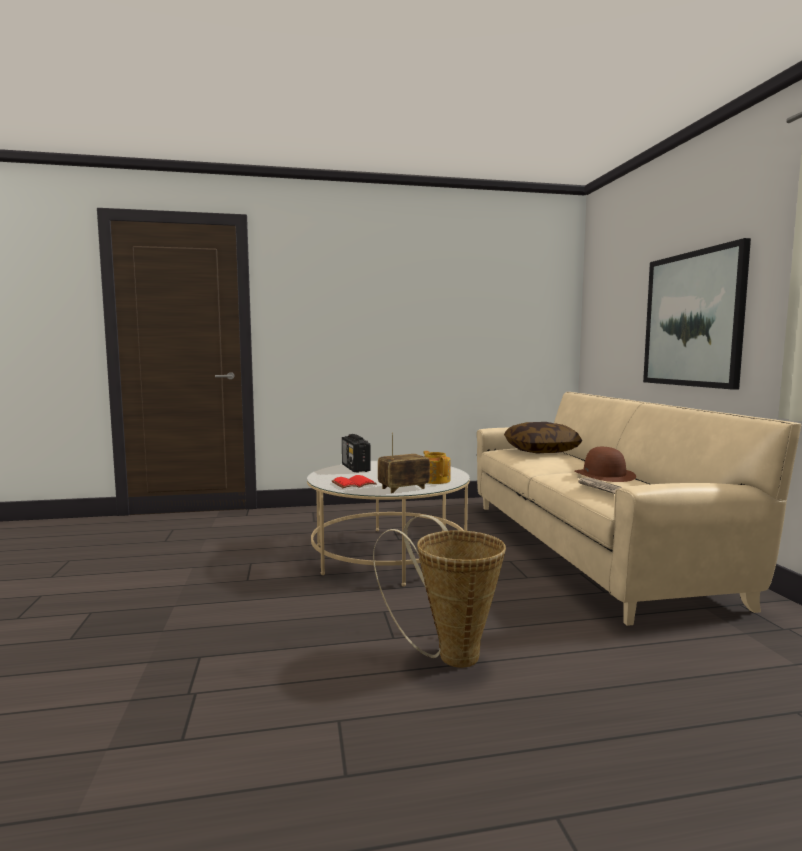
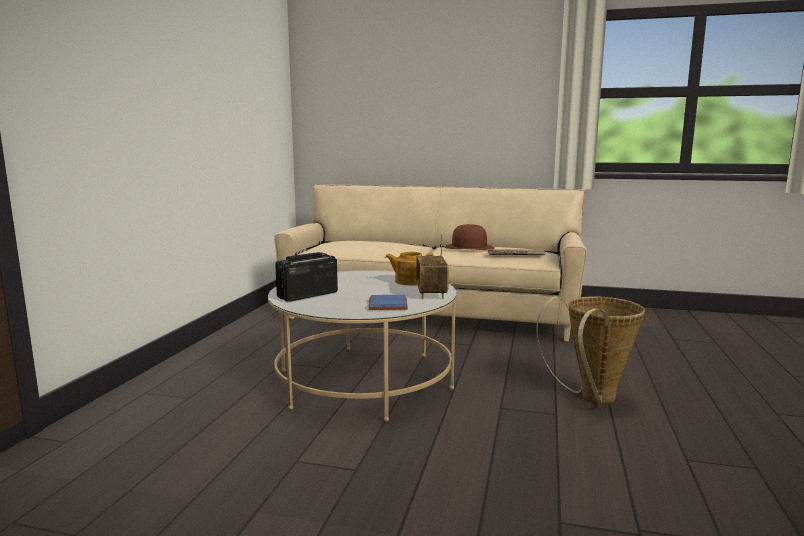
camera: 65 degrees left, 5 degrees up
red book [332,475,377,488] -> blue book [369,295,408,310]
radio [342,434,371,473] -> radio turned 135 degrees clockwise [275,252,338,302]
pillow [504,422,582,454] -> none
picture [643,238,751,390] -> none

